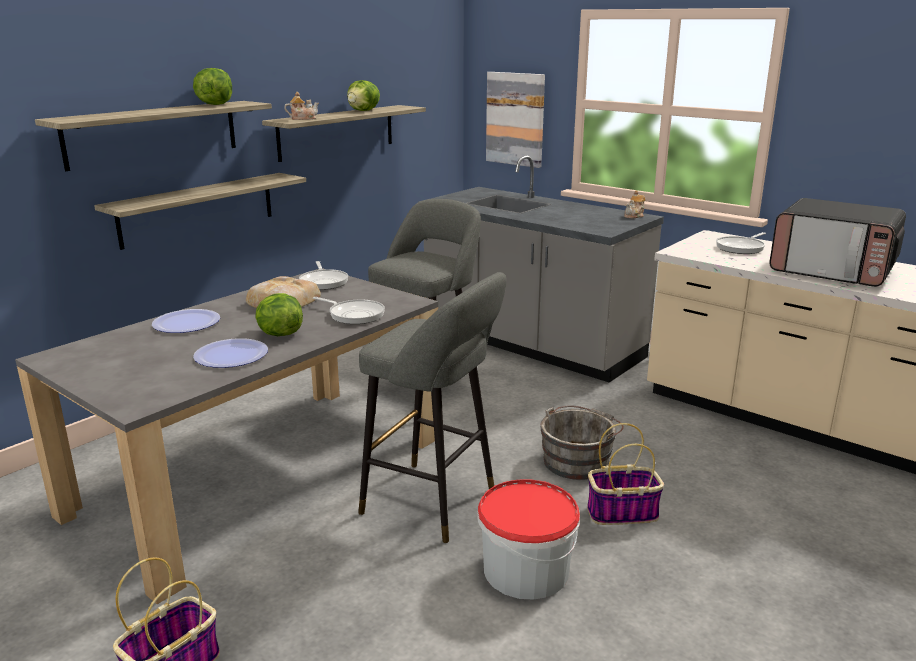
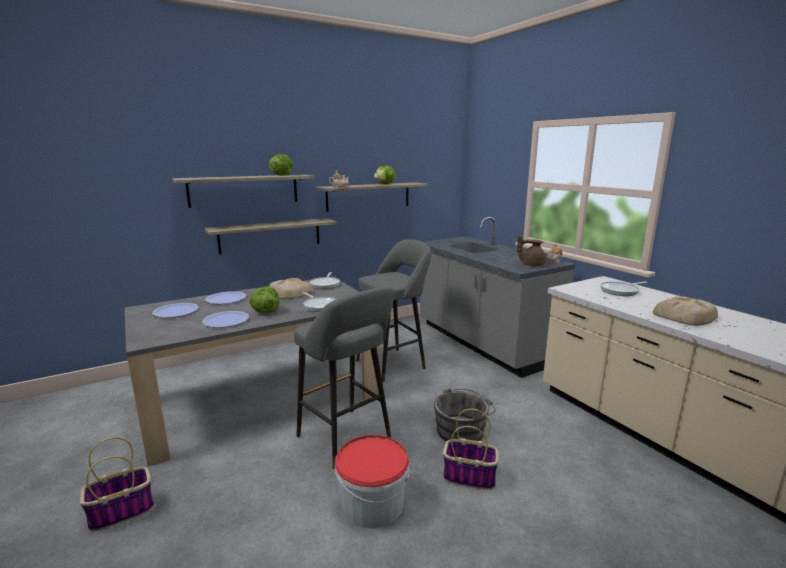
camera: 20 degrees right, 5 degrees down
picture [486,72,545,168] -> none
microwave [769,198,906,287] -> bread [653,296,718,326]
none -> plate [152,303,199,318]
none -> brown teapot [517,235,546,266]

